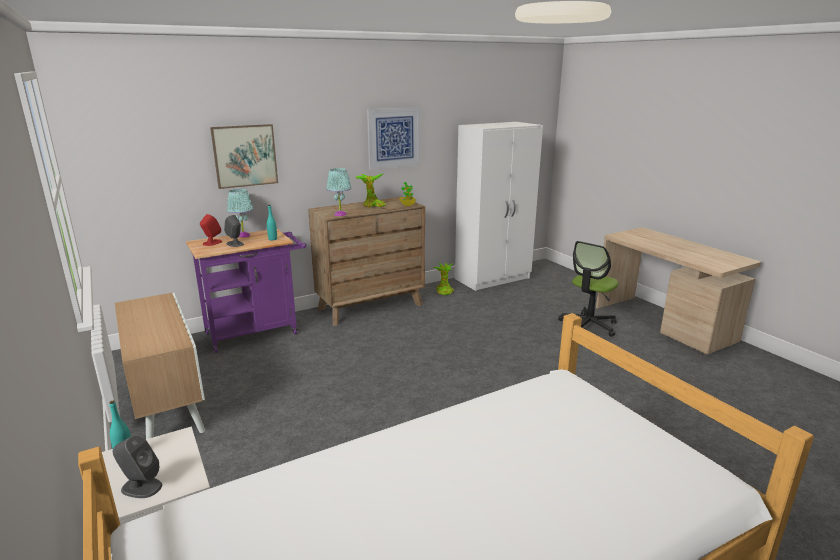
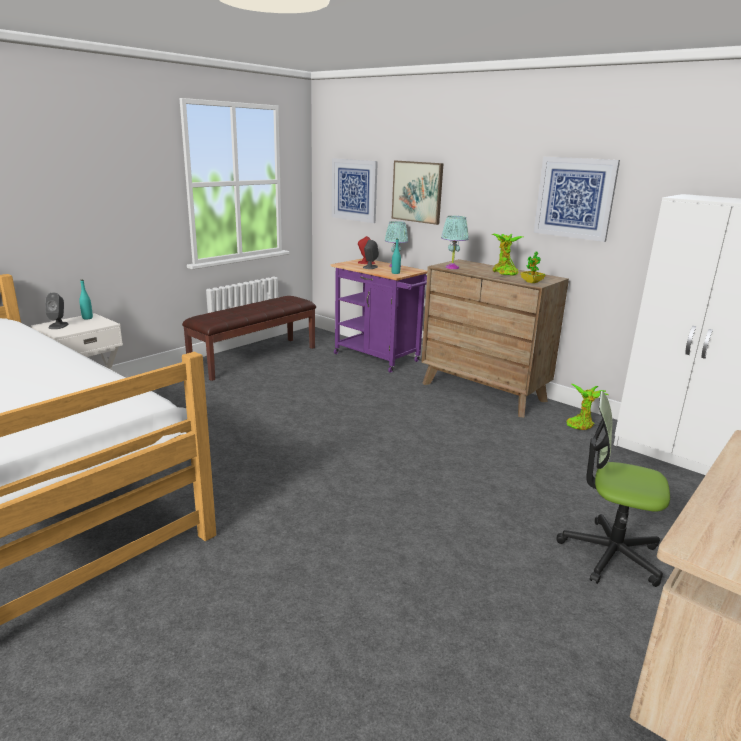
camera: 70 degrees right, 0 degrees up
cabinet [115,293,206,439] -> brown bench [182,296,316,381]
none -> picture [332,158,378,223]

